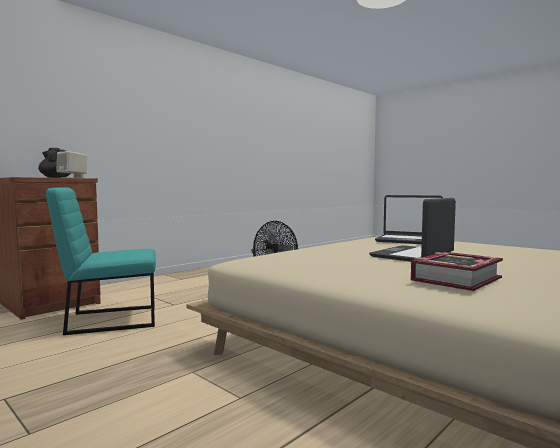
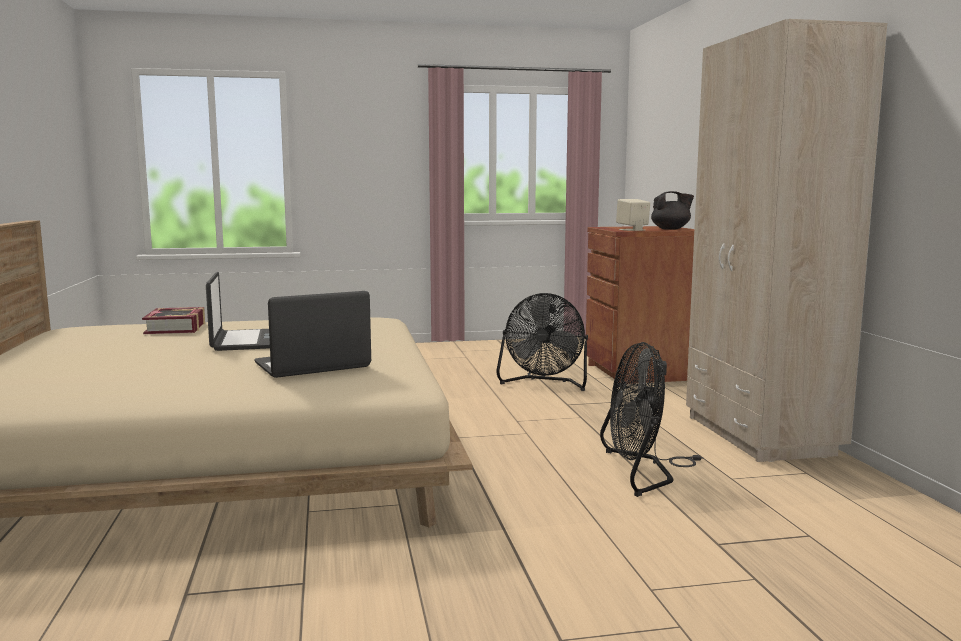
camera: 125 degrees right, 5 degrees up
turquoise chair [46,187,156,335] -> black fan [497,293,588,391]
none -> beige wardrobe [686,19,888,462]

